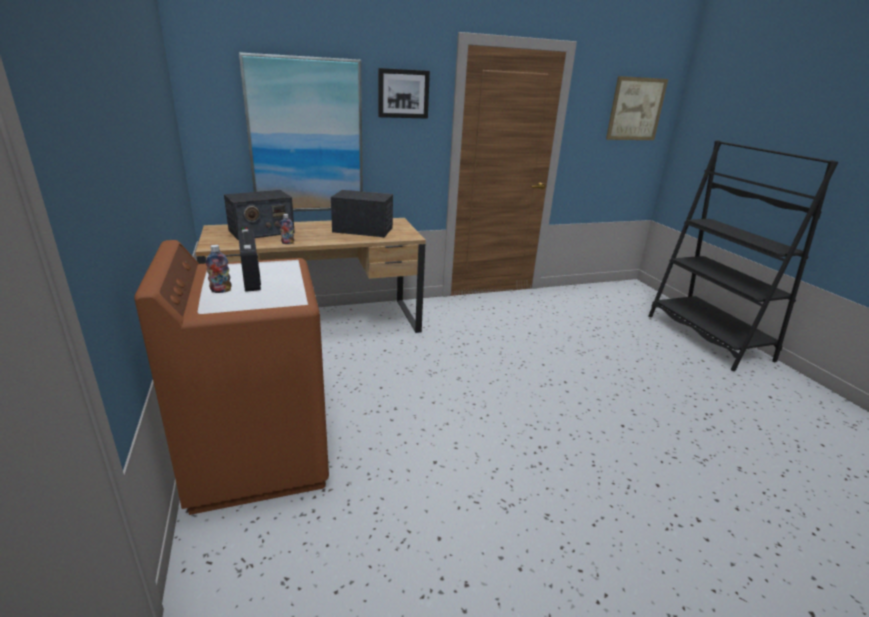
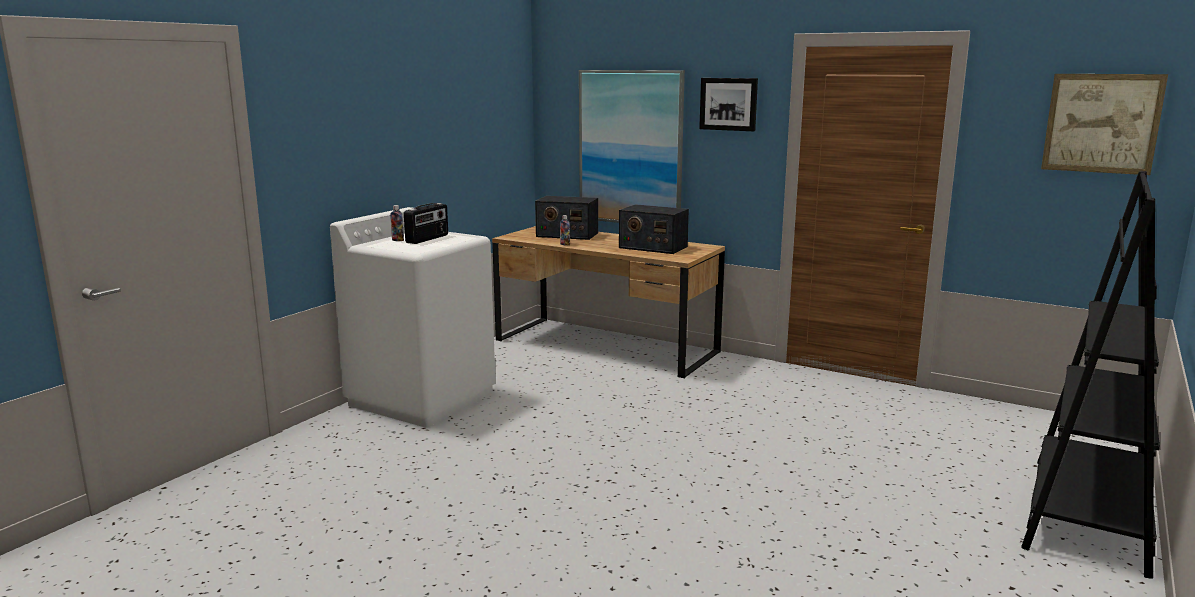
camera: 50 degrees right, 10 degrees down
brown washing machine [134,240,329,515] -> white washing machine [330,207,495,427]
radio [331,190,393,237] -> radio turned 150 degrees clockwise [619,204,689,254]

